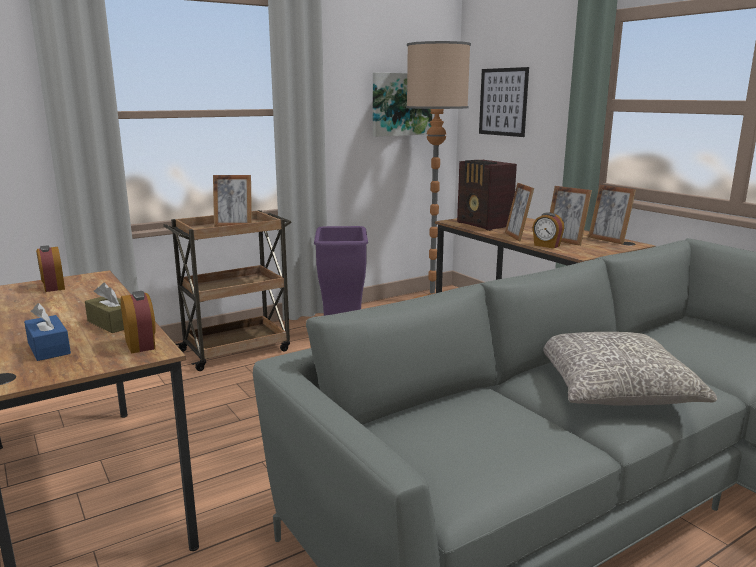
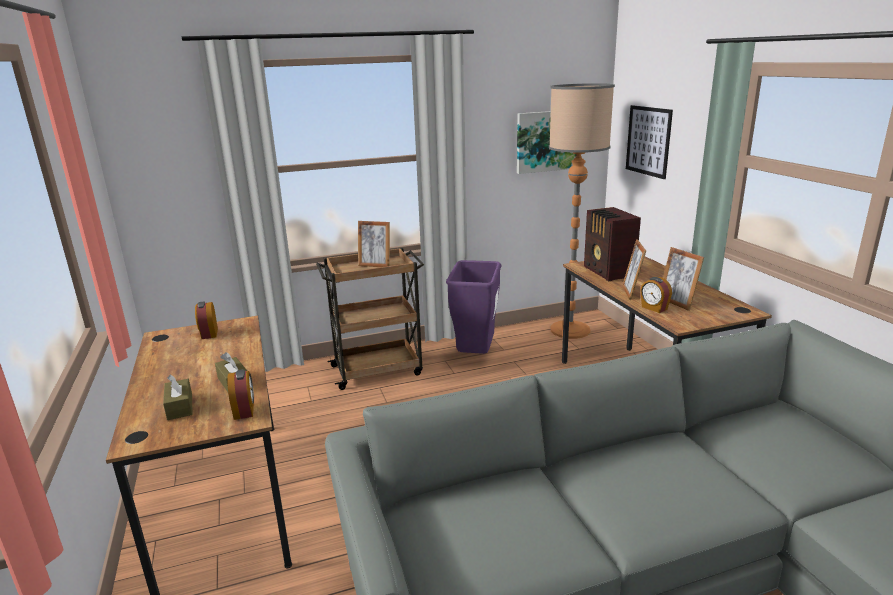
camera: 15 degrees right, 5 degrees up
blue tissue box [24,303,71,361] -> brown tissue box [163,374,192,420]
grey pillow [543,332,717,406] -> none
picture frame [588,185,636,245] -> none

